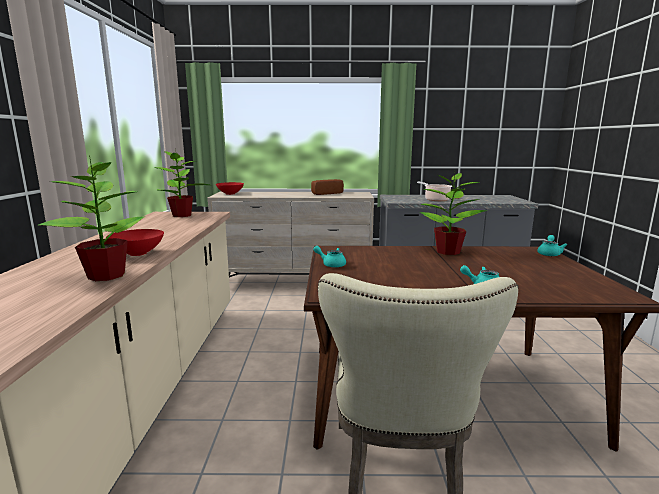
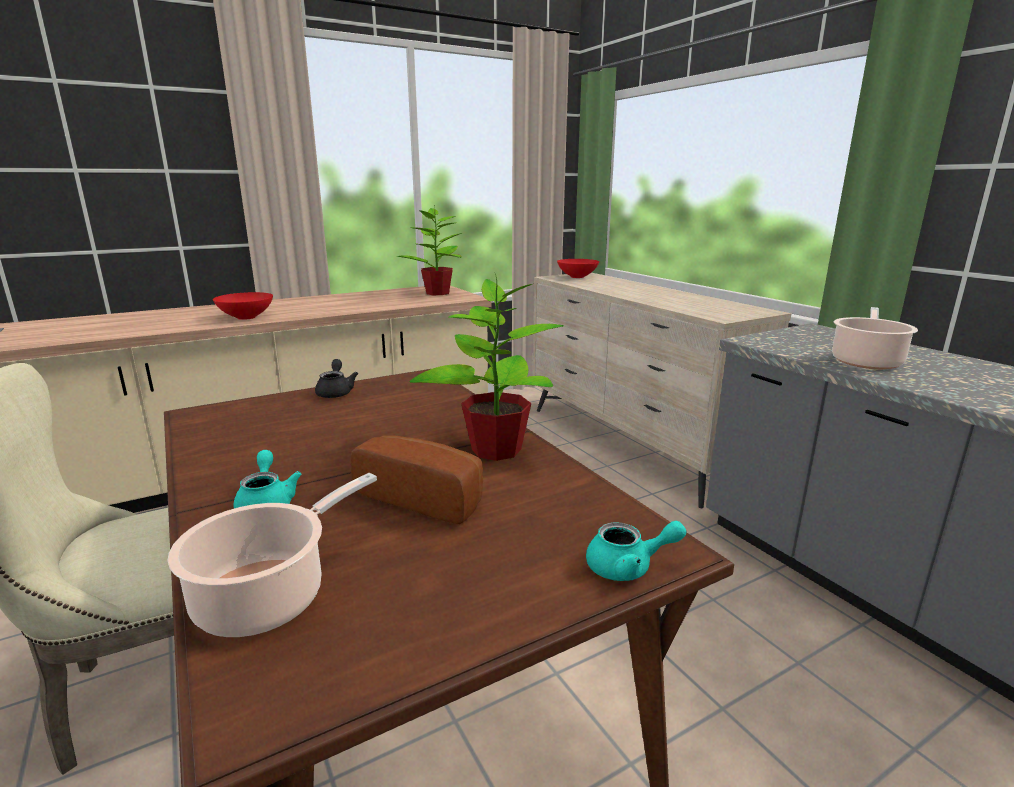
camera: 60 degrees right, 5 degrees up
potted plant [38,155,145,281] -> none
bread [311,179,344,195] -> bread moved to [350,436,483,524]
turquoise teapot [313,246,346,268] -> black teapot [315,359,358,398]
none -> cooking pot [167,473,377,637]

